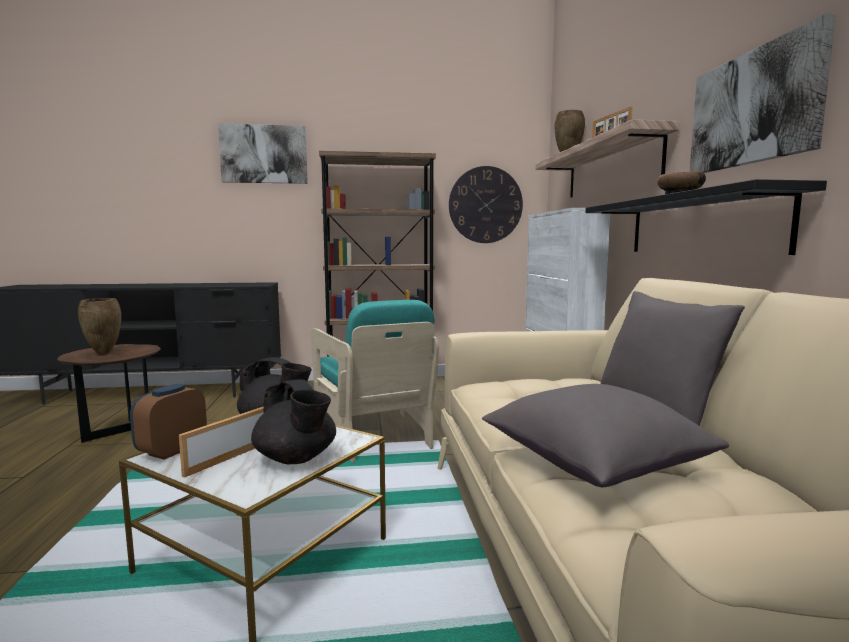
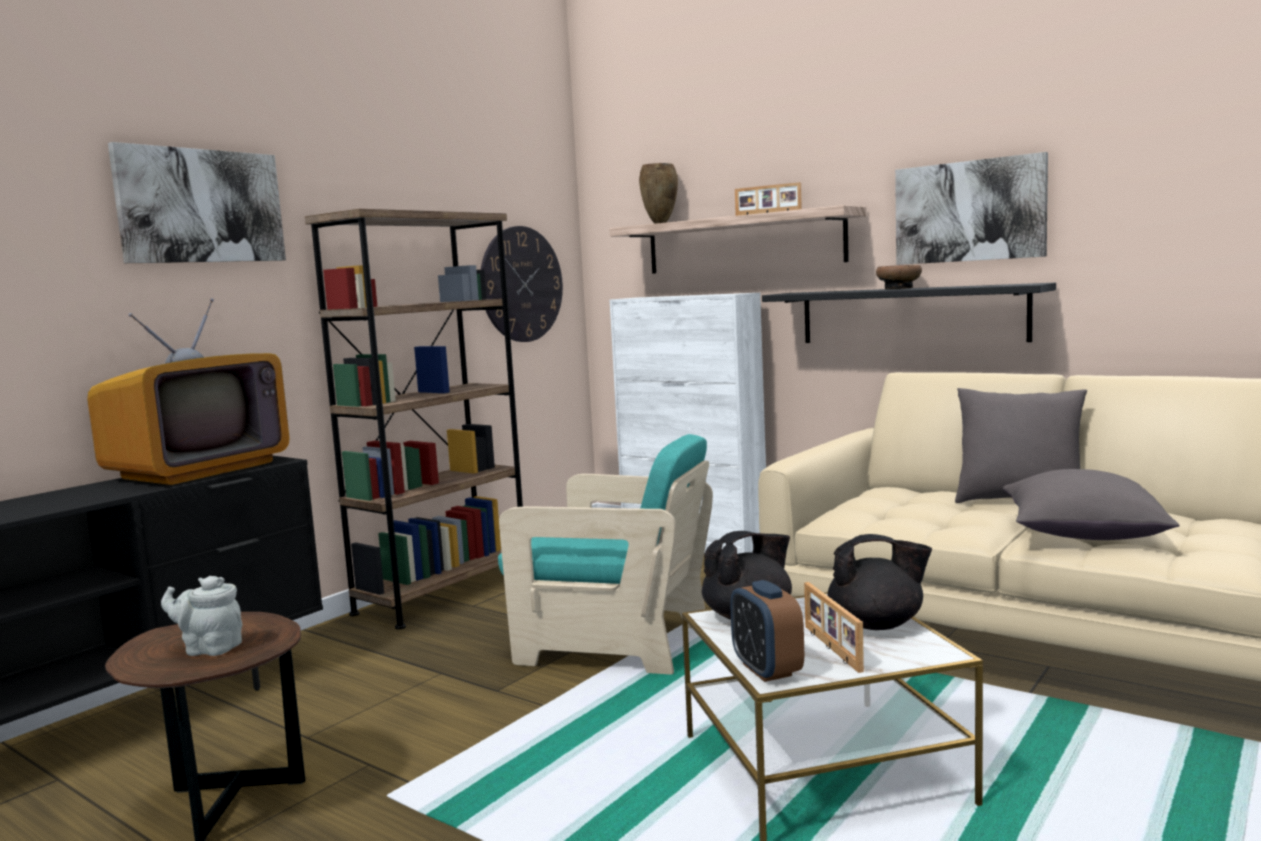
camera: 45 degrees left, 0 degrees up
brown vase [78,298,121,355] -> grey teapot [161,576,242,656]
none -> television [87,298,289,485]

